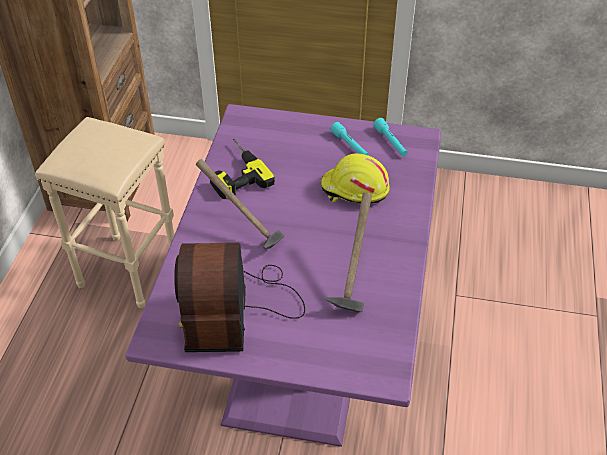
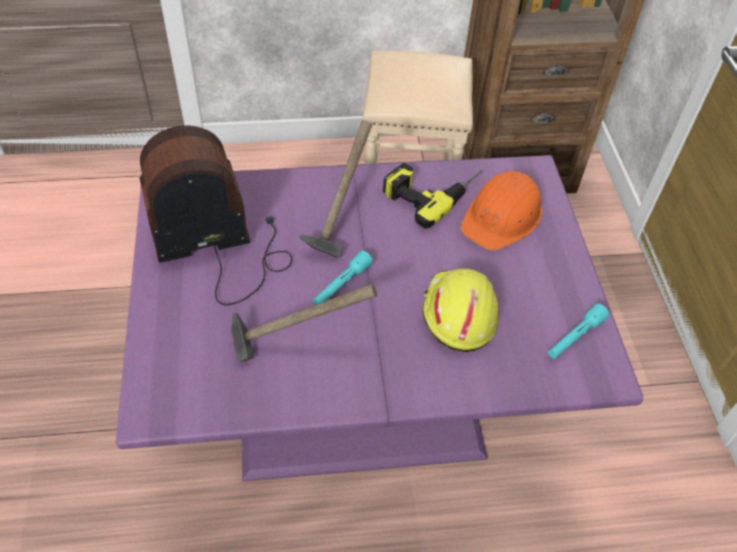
camera: 70 degrees right, 5 degrees up
turquoise flashlight [330,122,369,155] -> turquoise flashlight moved to [313,250,373,305]
none -> orange hard hat [461,171,542,251]

